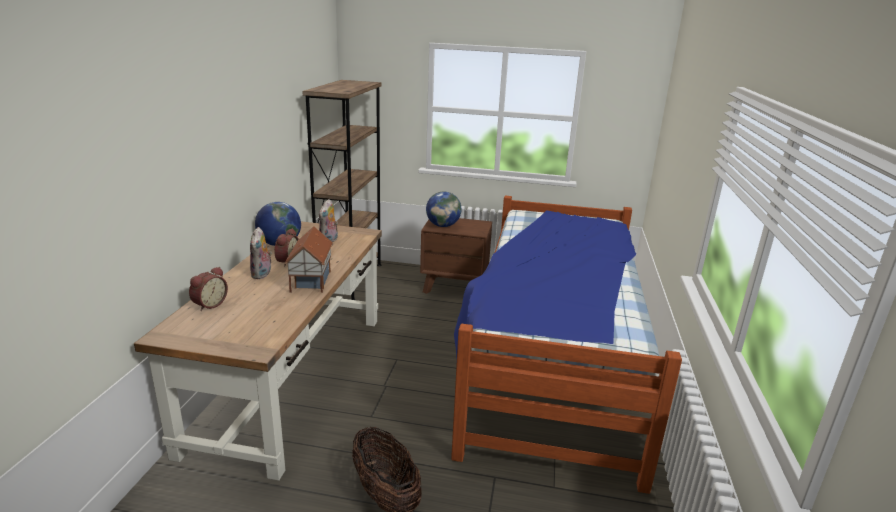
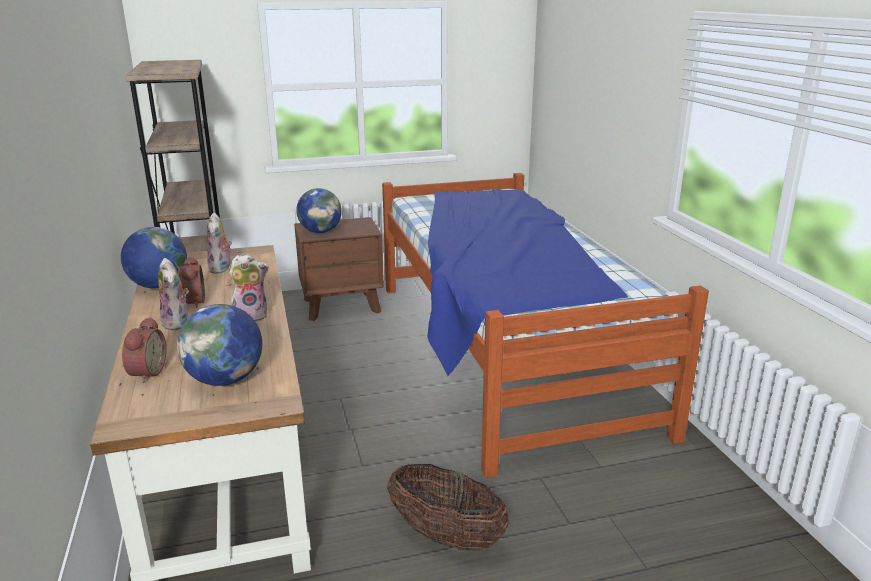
camera: 25 degrees left, 0 degrees up
toy house [284,226,333,293] -> plush toy [229,254,269,322]
none -> globe [177,304,262,386]

